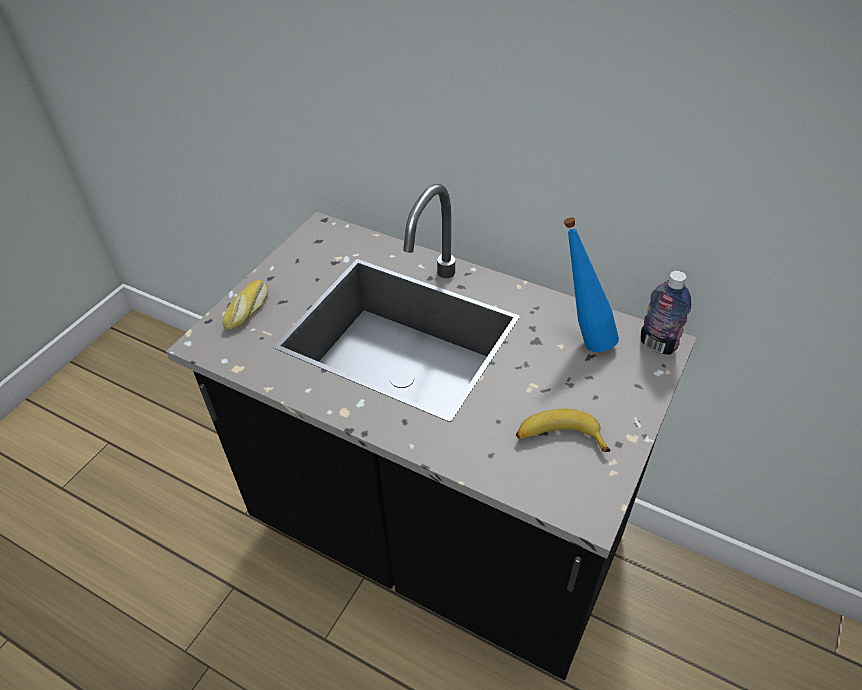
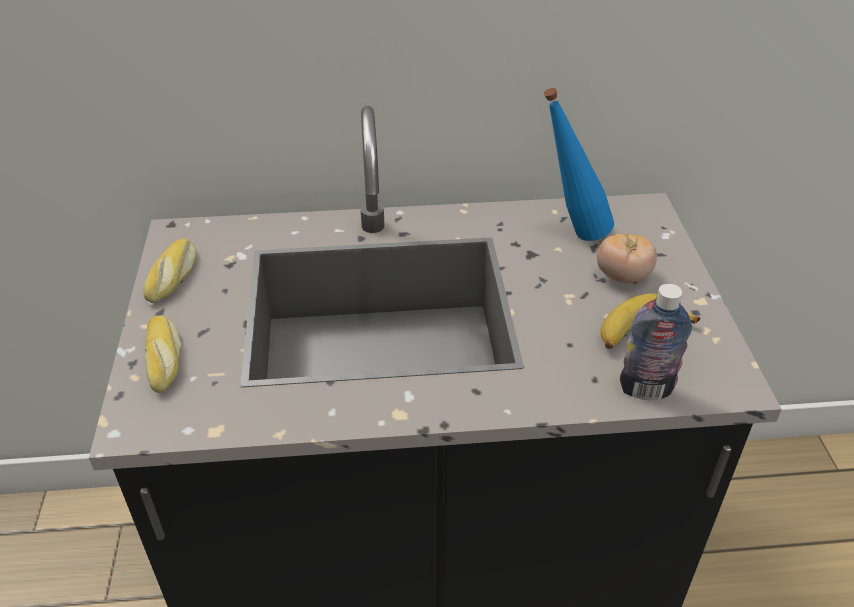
camera: 35 degrees left, 5 degrees down
bottle [641,271,691,355] -> bottle moved to [620,284,692,400]
none -> bread [143,238,197,303]
none -> tomato [597,234,657,283]

